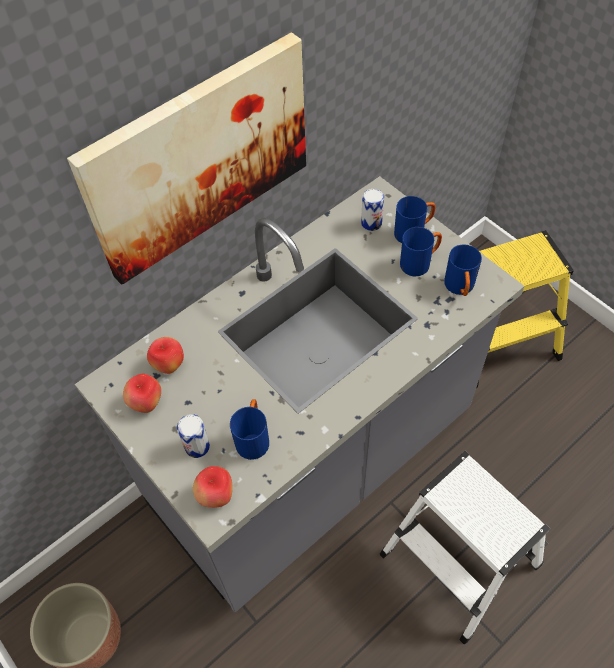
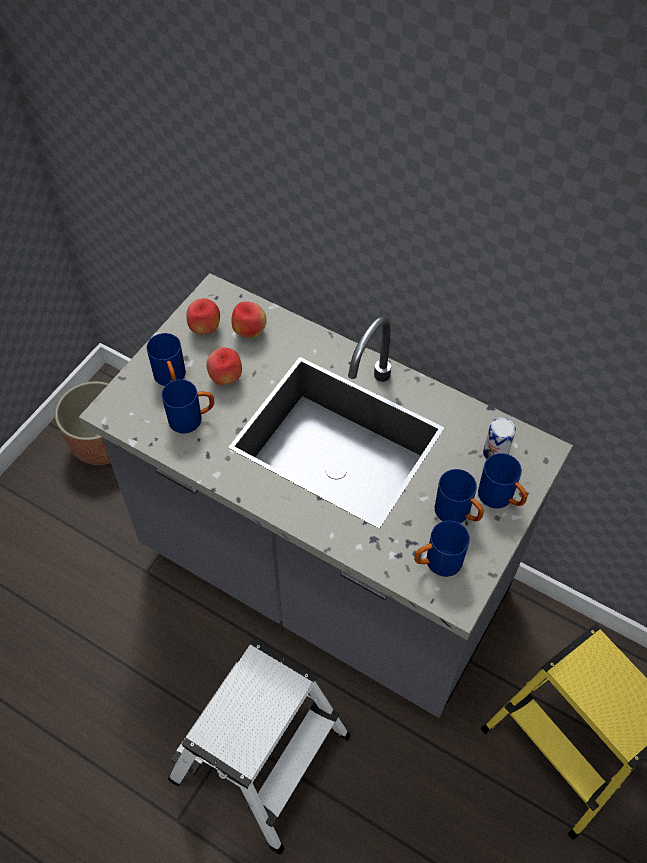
camera: 70 degrees right, 0 degrees up
picture [67,32,306,285] -> none
can [177,414,210,458] -> blue mug [147,333,186,386]
apple [193,466,233,508] -> apple moved to [206,347,242,385]

